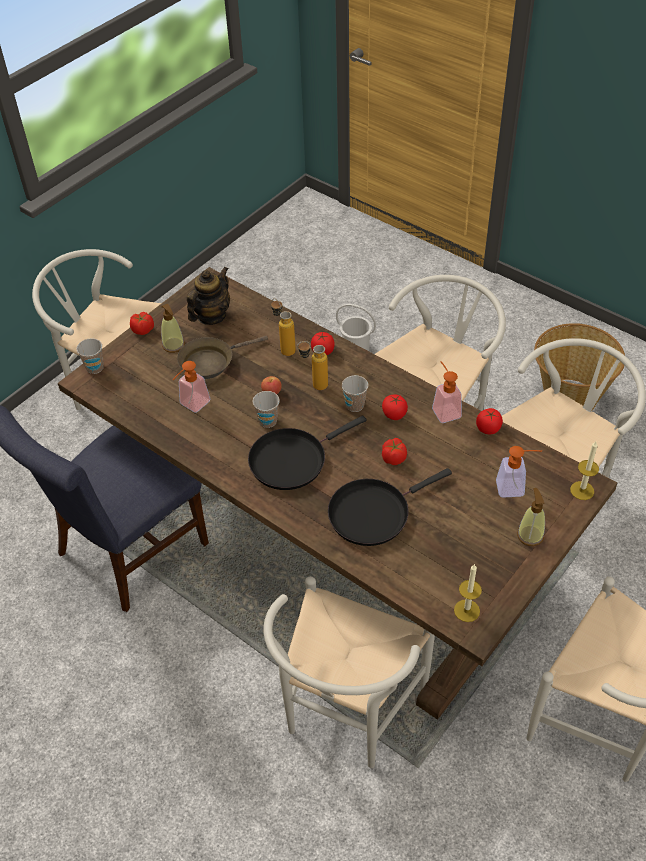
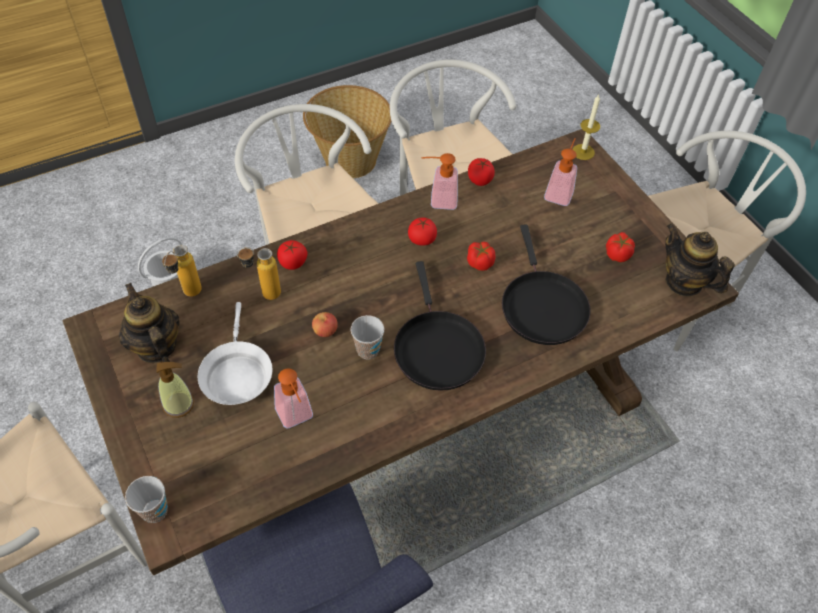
camera: 70 degrees left, 5 degrees up
tomato [130,312,154,335] -> tomato moved to [606,232,635,262]
brown frying pan [177,336,268,379] -> white frying pan [198,302,272,405]
white chair [264,576,435,768] -> none
bottle [297,341,328,390] -> bottle moved to [162,245,202,297]
cup [342,375,368,412] -> none
candle [454,564,482,622] -> teapot [665,223,735,297]
soap dispenser [517,488,545,546] -> none

